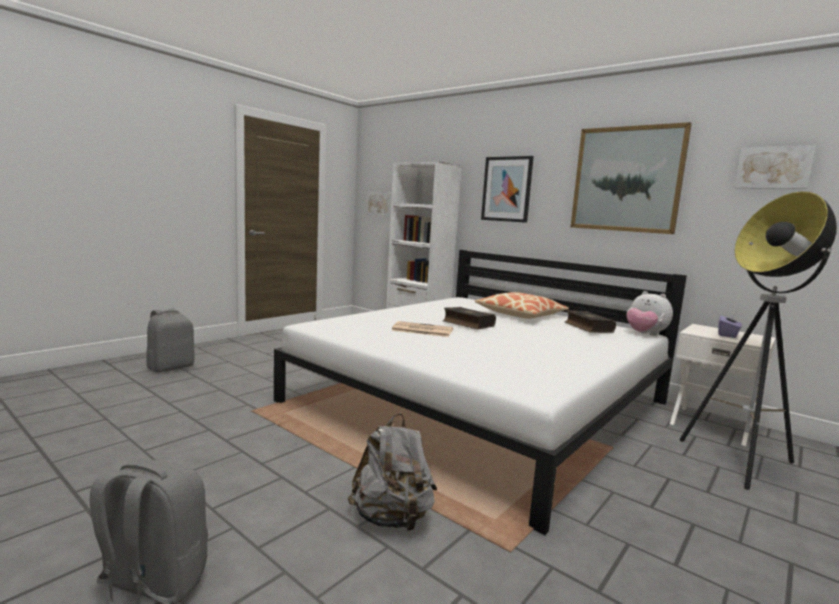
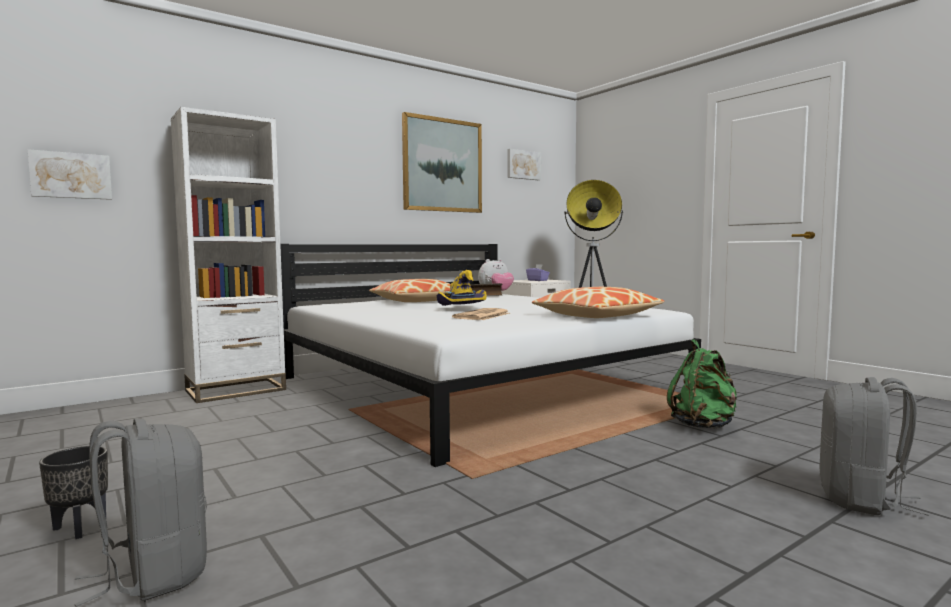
camera: 75 degrees left, 5 degrees down
grey backpack [348,413,437,531] -> green backpack [667,339,737,429]
book [443,307,496,329] -> yellow hat [437,270,487,306]
picture [481,156,534,223] -> none
none -> black planter [39,446,108,539]
none -> pillow [532,287,664,318]

